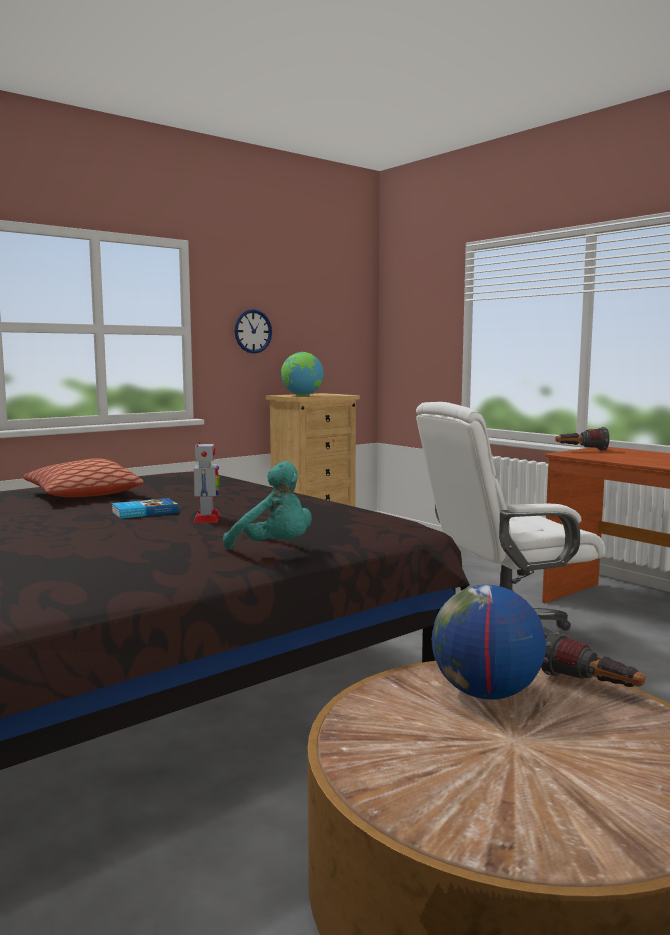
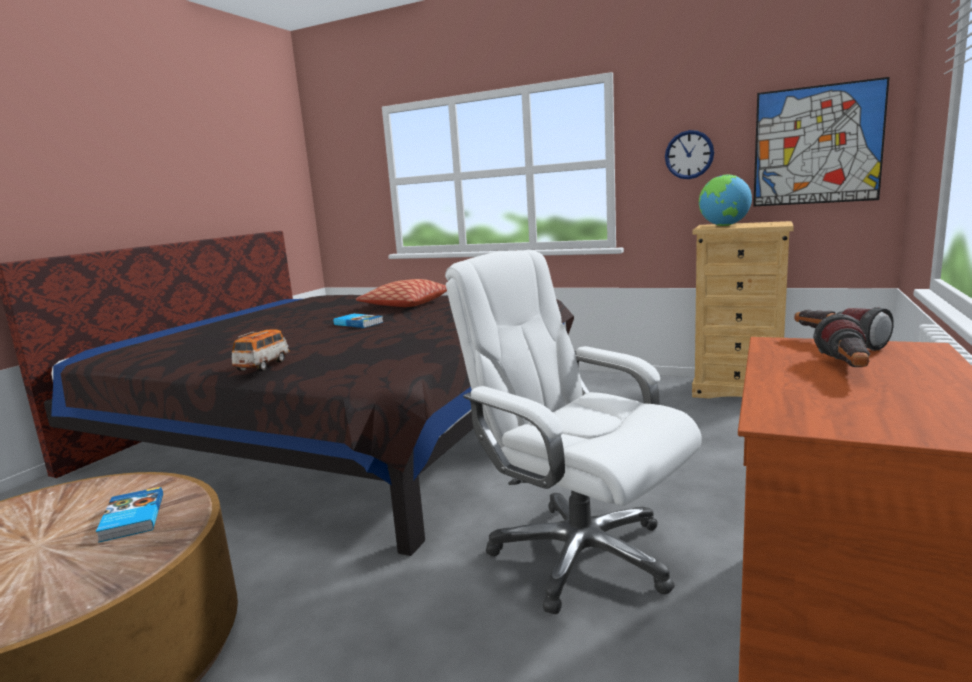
camera: 65 degrees right, 5 degrees up
toy robot [193,442,220,523] -> none
turquoise plush toy [223,461,312,549] -> toy car [232,330,290,371]
globe [432,585,546,700] -> book [96,487,163,543]
flashlight [541,632,645,687] -> flashlight moved to [813,314,870,367]
none -> picture [753,77,889,206]

